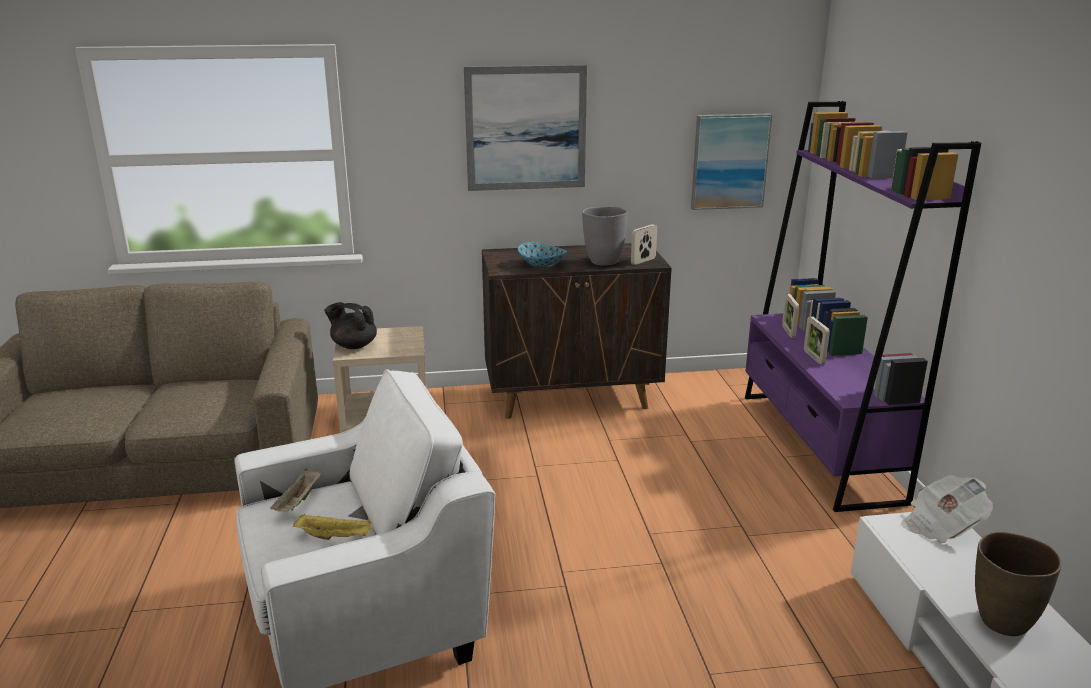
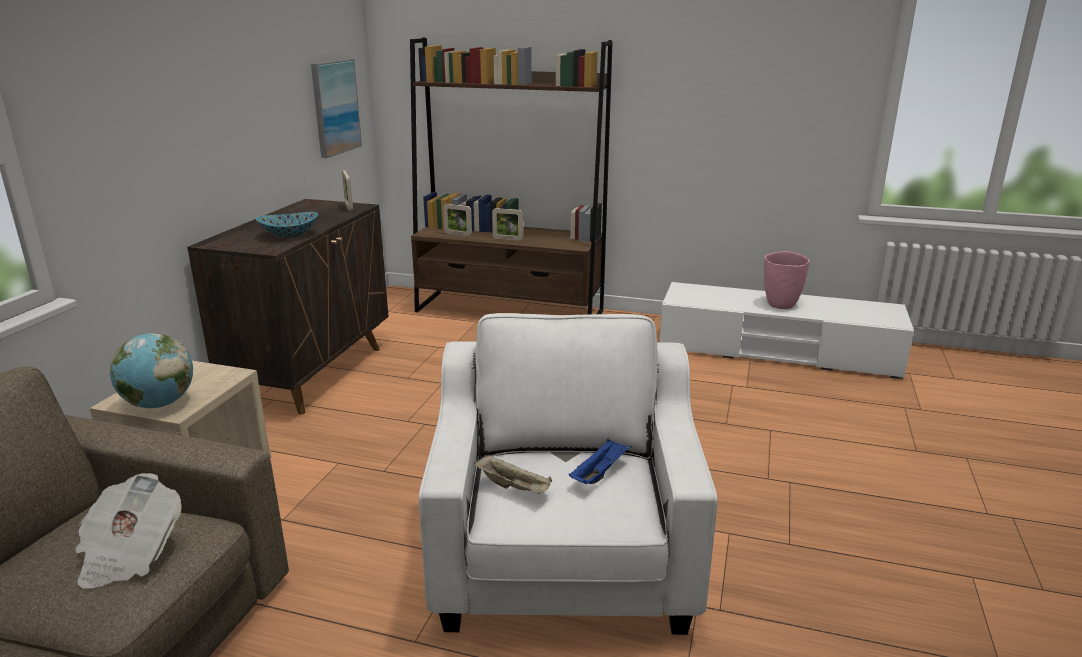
camera: 65 degrees left, 0 degrees up
yellow tray [293,514,371,540] -> blue tray [569,439,632,484]
black teapot [324,302,377,349] -> globe [110,333,193,408]
picture [464,65,587,191] -> none
grey vase [582,206,628,266] -> none
purple bookcase [745,101,981,512] -> brown bookcase [410,37,613,314]
newspaper [901,475,993,543] -> newspaper moved to [75,473,182,589]
brown vase [975,532,1061,636] -> pink vase [764,251,810,309]

